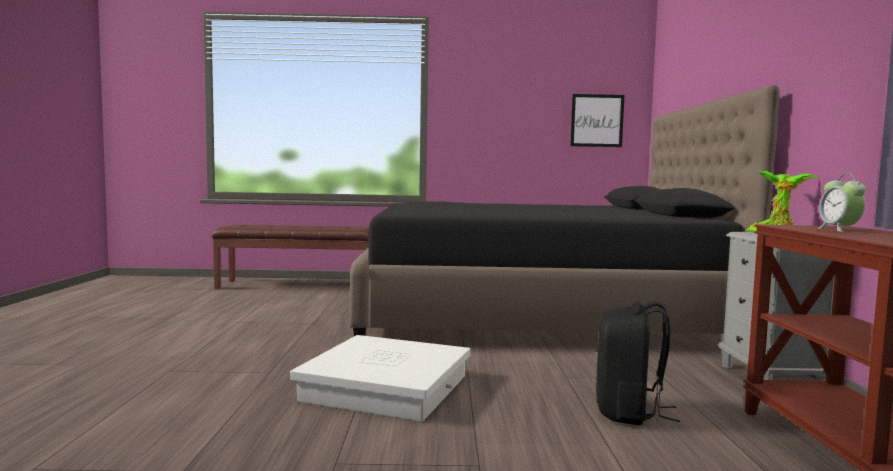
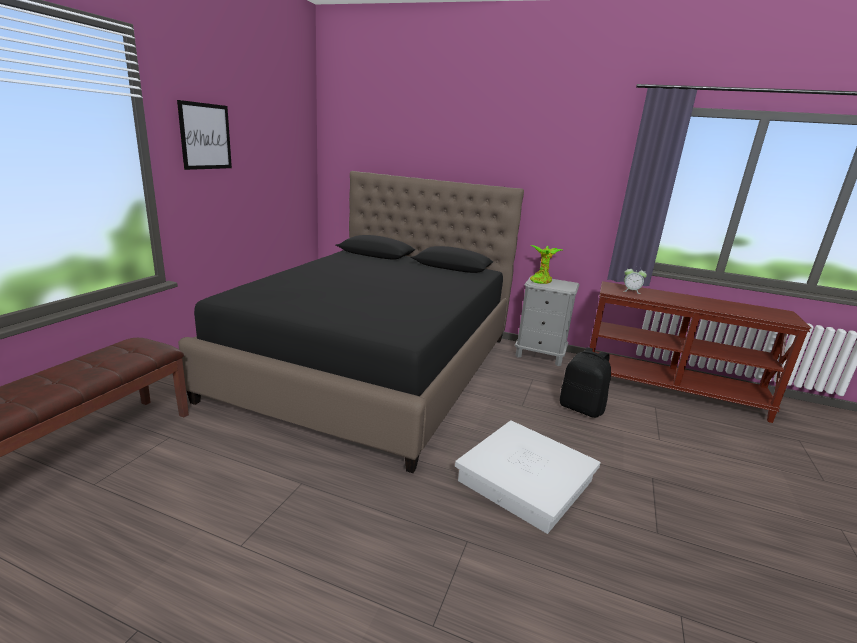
camera: 70 degrees left, 15 degrees up
picture [570,94,624,147] -> picture moved to [177,100,232,170]

